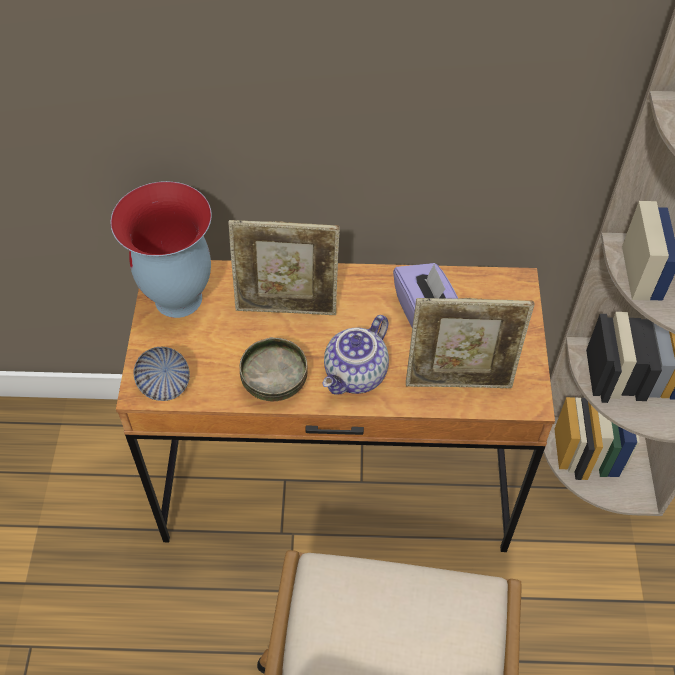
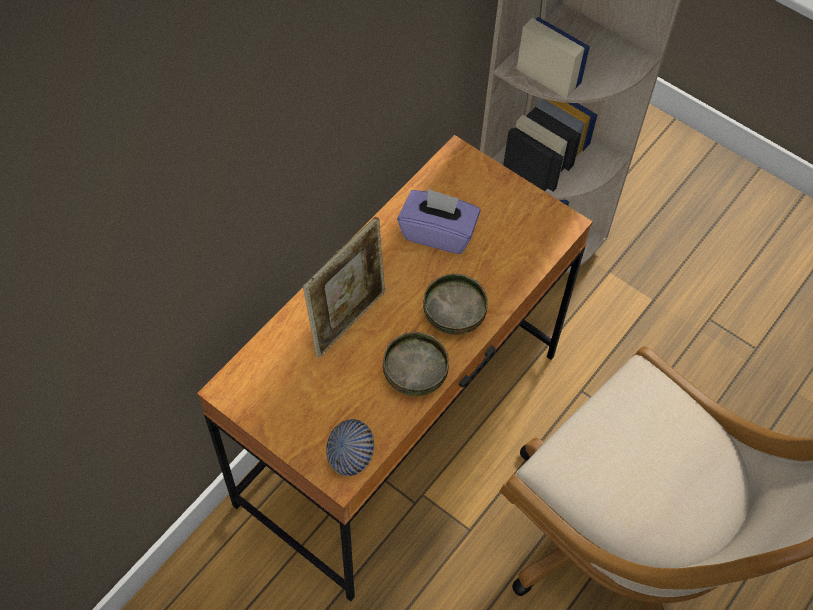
camera: 55 degrees left, 5 degrees up
vase [111,181,212,318] -> none
teapot [323,315,389,395] -> bowl [423,274,488,335]
picture frame [406,298,535,388] -> none

